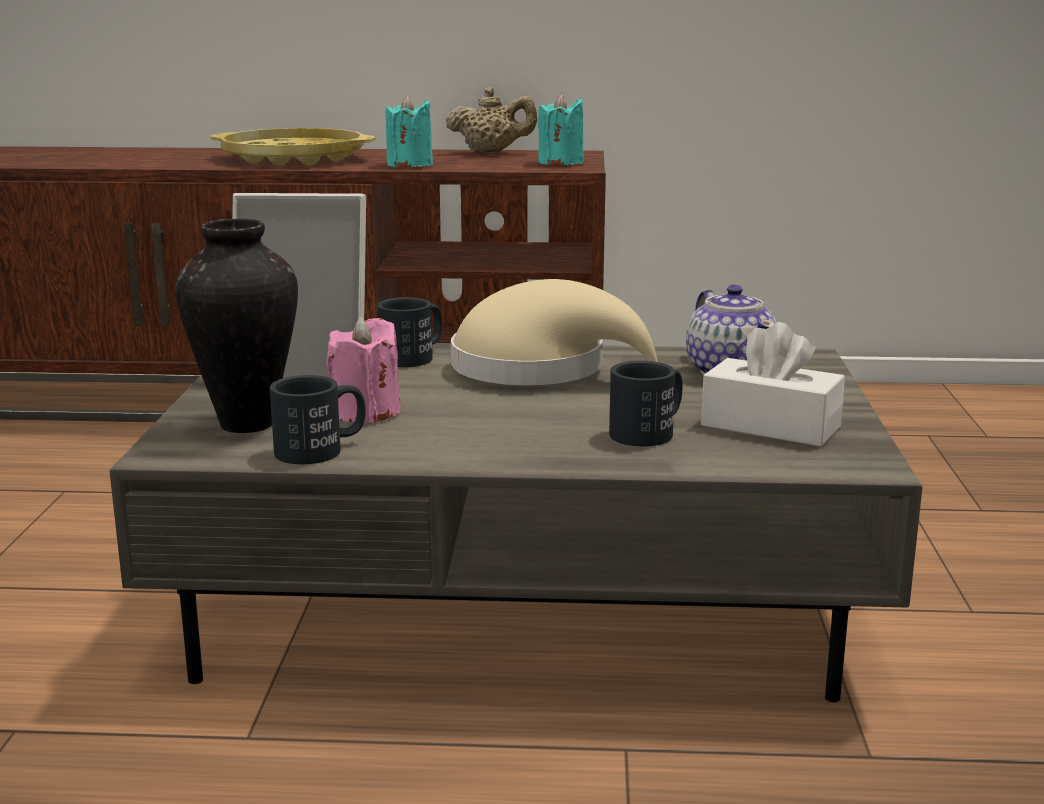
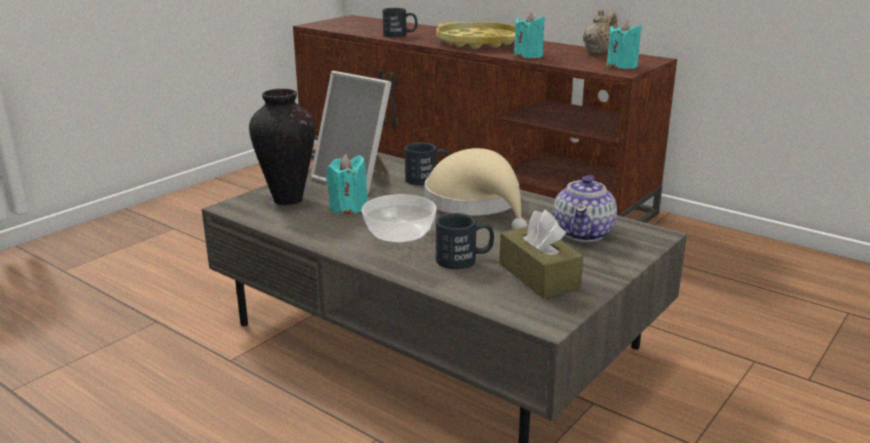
camera: 35 degrees right, 5 degrees up
black mug [270,375,366,464] -> black mug moved to [382,8,417,37]
pink candle [326,317,401,423] -> turquoise candle [326,154,368,215]
beige teapot [446,87,537,153] -> beige teapot turned 90 degrees counterclockwise [583,9,617,54]
white tissue box [701,322,845,447] -> brown tissue box [499,210,583,299]
none -> bowl [361,194,437,244]

